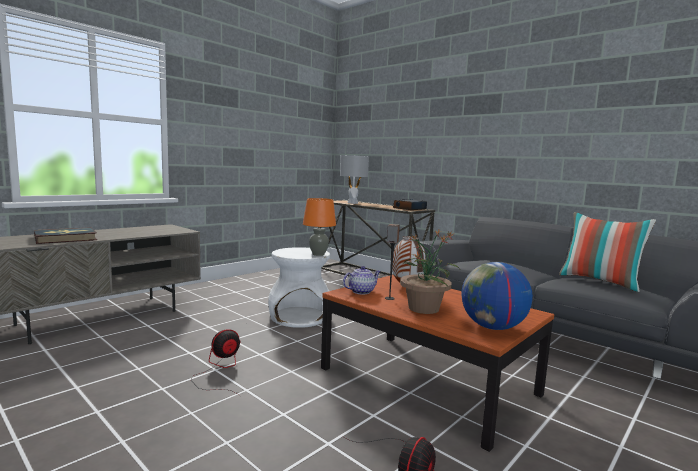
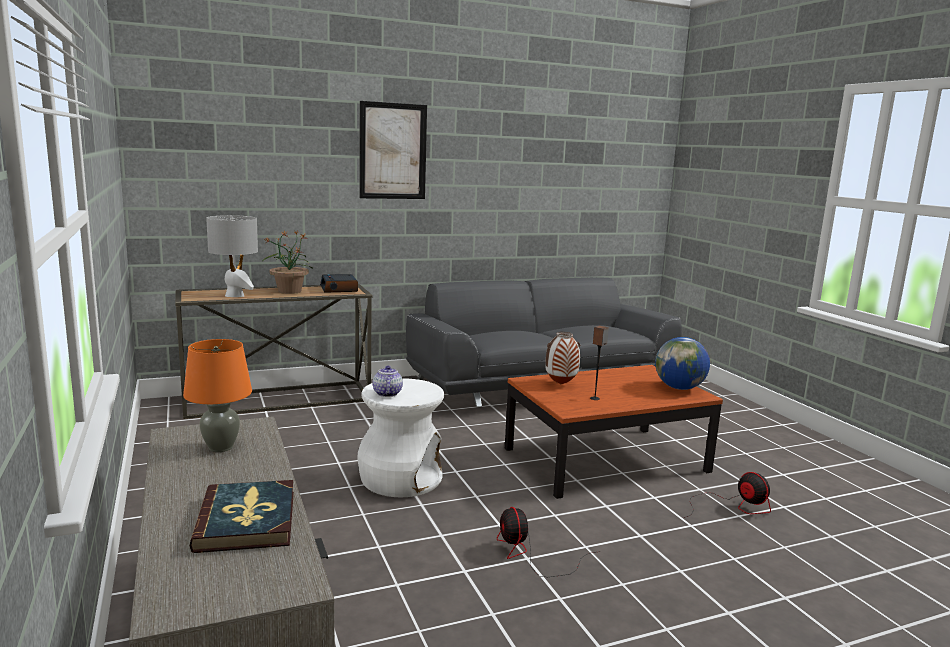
camera: 65 degrees left, 5 degrees up
orange table lamp [303,198,336,256] -> orange table lamp moved to [183,339,252,452]
teapot [343,266,380,295] -> teapot moved to [372,366,403,397]
potted plant [400,230,460,314] -> potted plant moved to [262,230,313,294]
pillow [559,212,656,292] -> none
none -> picture [360,101,427,199]

